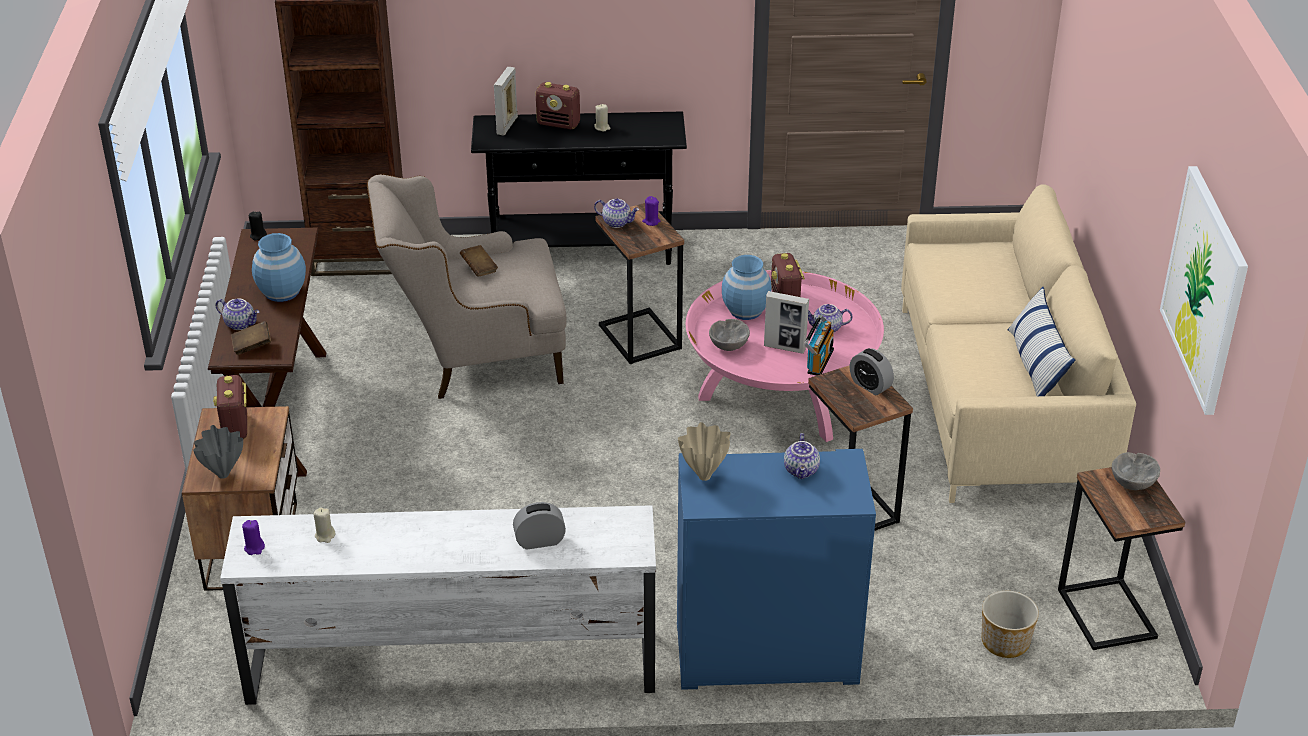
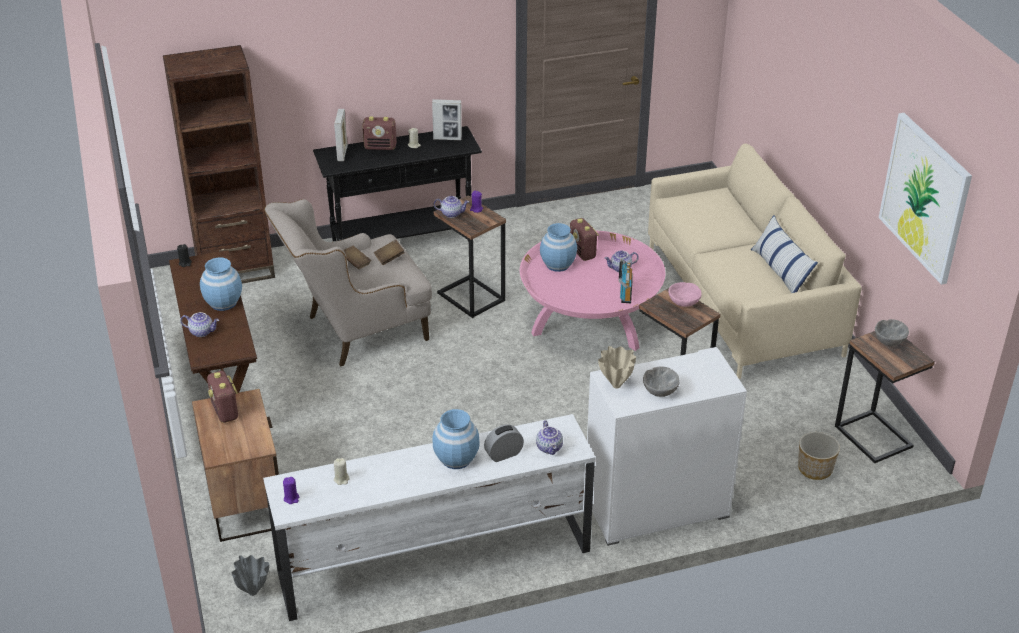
camera: 15 degrees left, 0 degrees up
grey vase [193,425,243,479] -> grey vase moved to [231,555,269,596]
brown book [231,321,271,355] -> brown book moved to [374,240,405,265]
blue cabinet [677,449,876,690] -> white cabinet [587,347,747,546]
grey bowl [709,319,750,351] -> grey bowl moved to [643,366,680,397]
picture frame [764,291,809,354] -> picture frame moved to [432,99,462,140]
teapot [784,433,820,479] -> teapot moved to [536,420,563,455]
alarm clock [849,348,894,396] -> pink bowl [668,282,702,307]
none -> blue vase [433,409,480,469]

